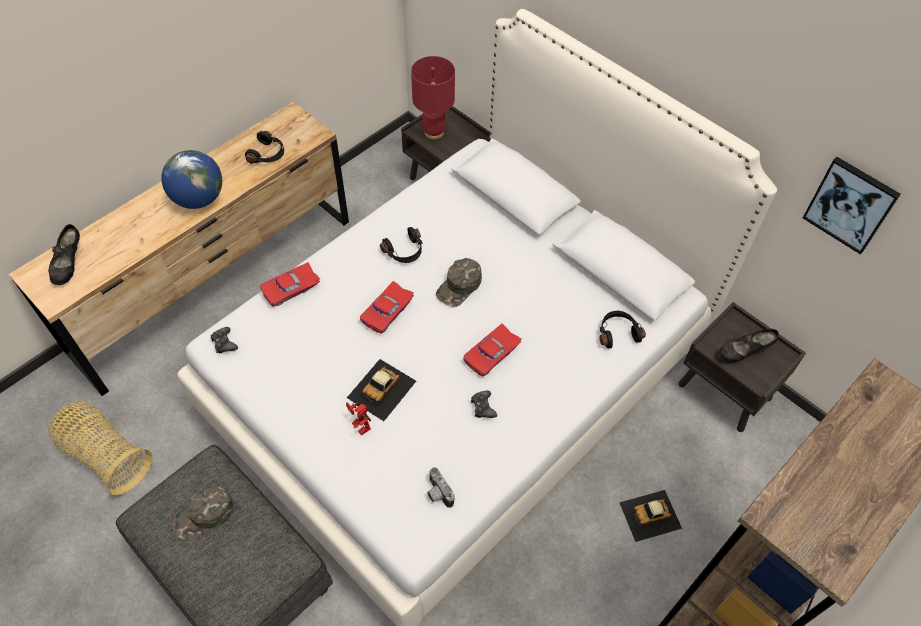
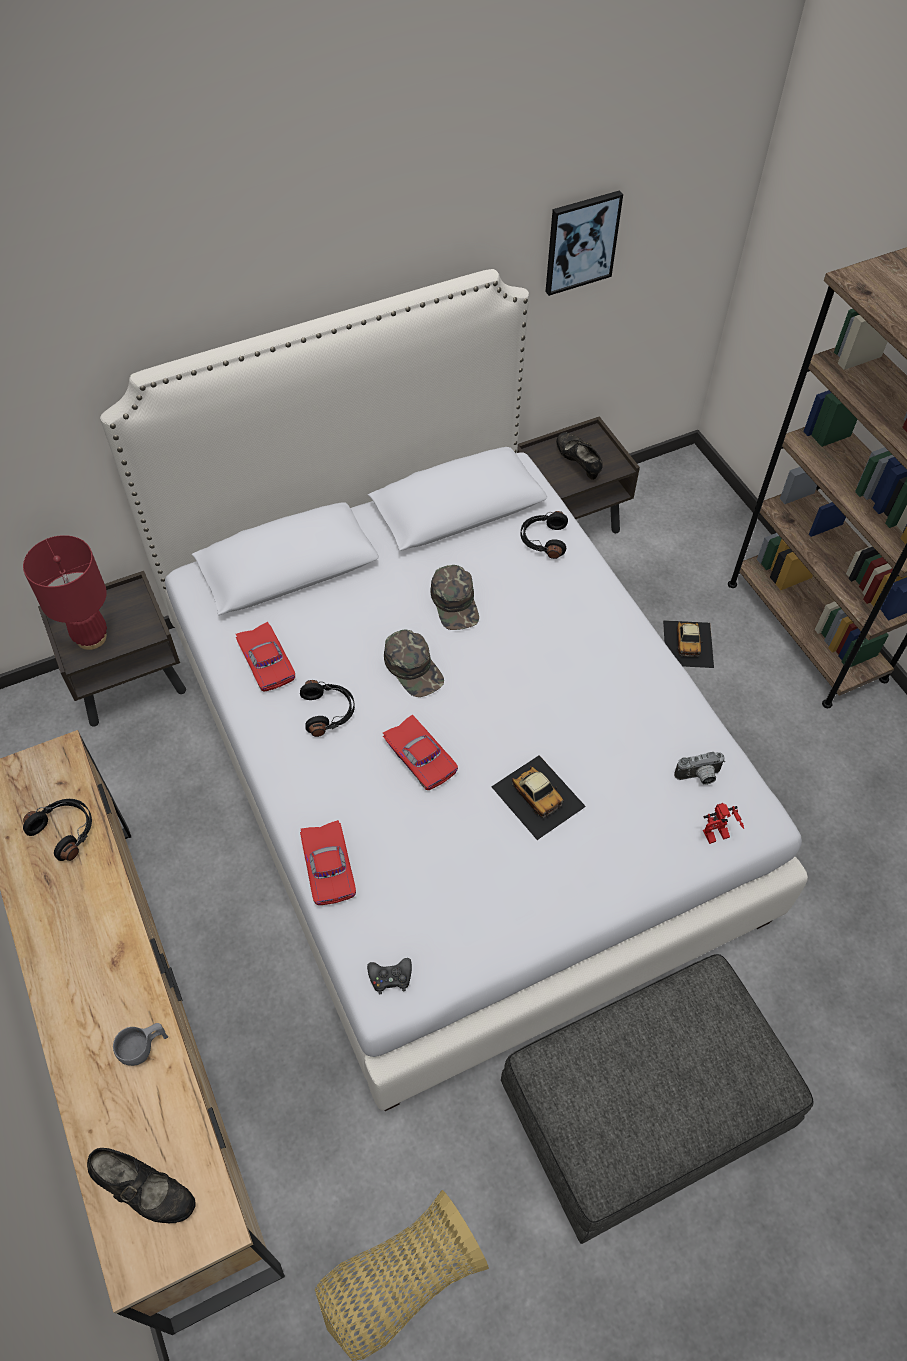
camera: 70 degrees left, 0 degrees up
globe [161,150,222,209] -> none
green cap [172,486,233,540] -> green cap moved to [431,565,479,630]
toy robot [346,401,371,436] -> toy robot moved to [703,803,744,844]
red toy car [463,323,522,376] -> red toy car moved to [236,622,295,691]
black game controller [471,390,497,418] -> none
black shoe [718,329,779,363] -> black shoe turned 150 degrees clockwise [556,432,603,480]
none -> grey cup [113,1023,168,1066]

